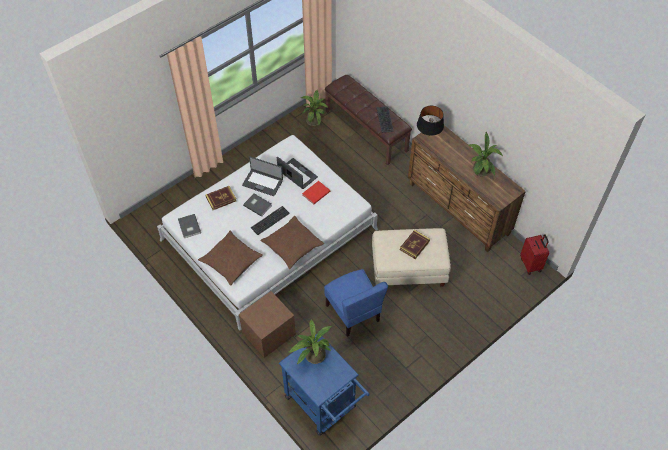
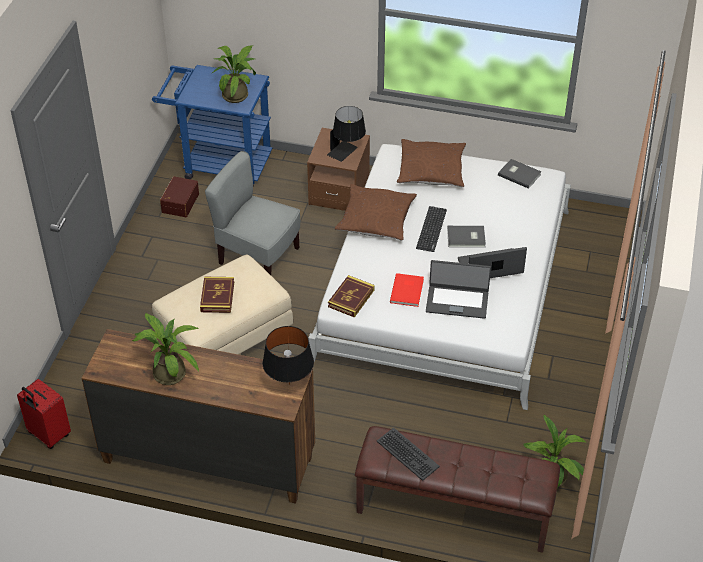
camera: 145 degrees right, 10 degrees down
book [206,186,236,210] -> book moved to [328,275,375,318]
blue chair [324,269,388,337] -> grey chair [205,151,300,275]
none -> brown storage box [160,176,199,217]
none -> black table lamp [327,106,366,162]

